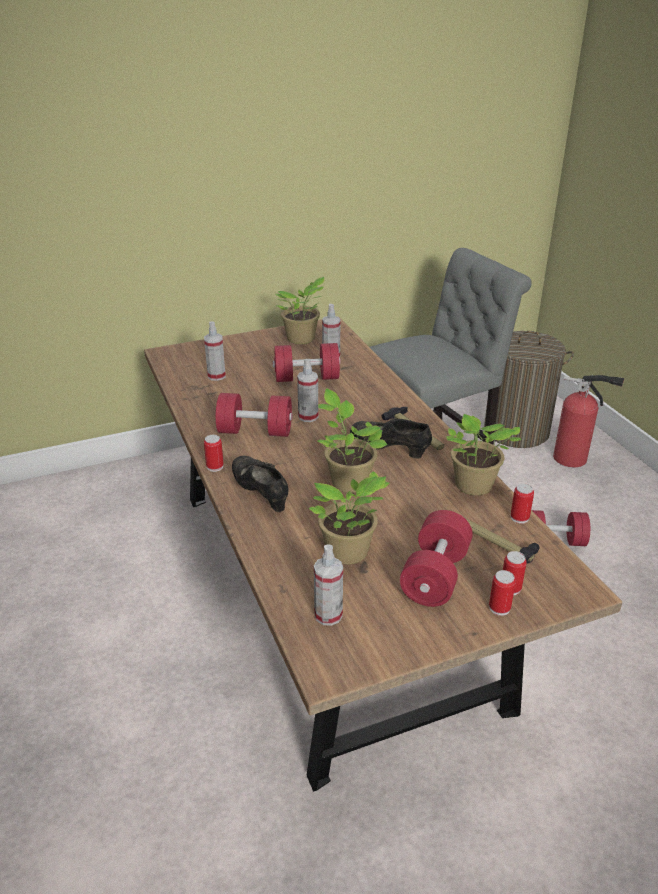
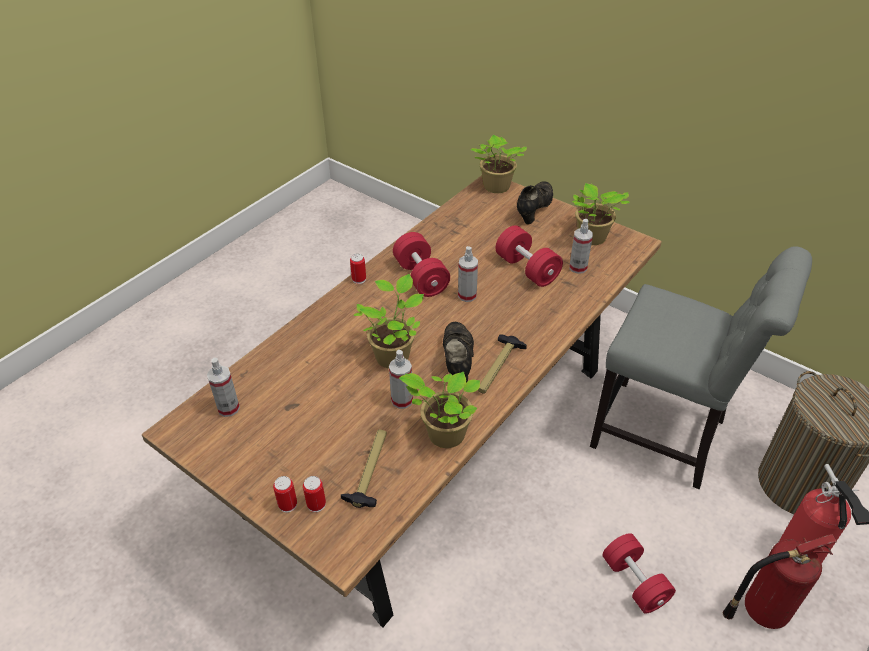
camera: 60 degrees right, 10 degrees up
spray bottle [204,321,226,381] -> spray bottle moved to [389,350,413,409]
black shoe [232,456,288,512] -> black shoe moved to [517,181,553,225]
potted plant [309,471,389,564] -> potted plant moved to [471,135,527,193]
red dumbbell [400,510,473,607] -> none
can [511,483,534,524] -> none
none -> fire extinguisher [723,534,837,629]

